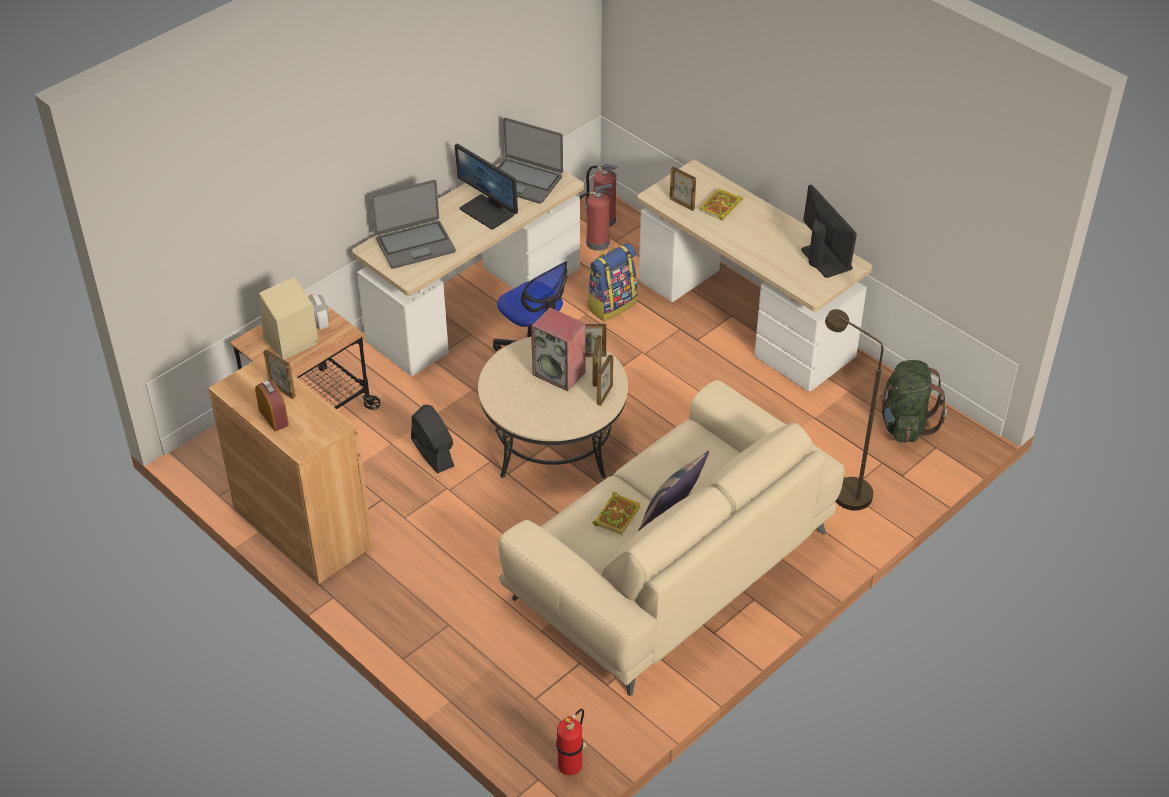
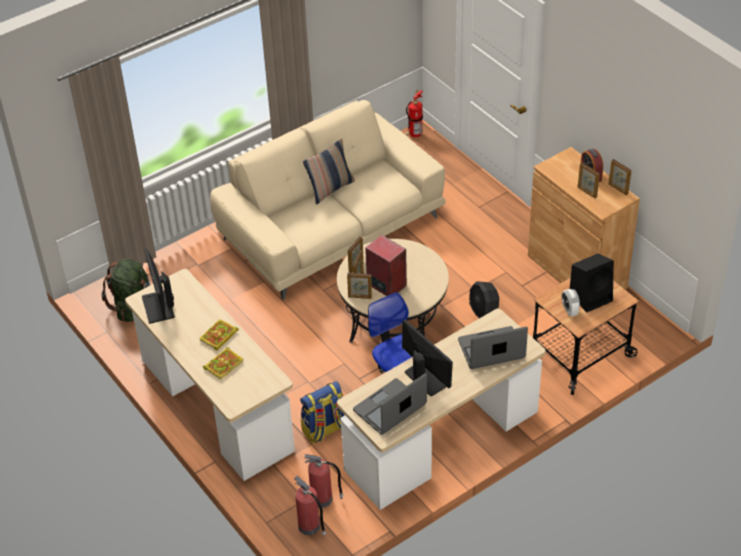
camera: 170 degrees left, 0 degrees up
beige speaker [259,277,319,360] -> black speaker [570,254,614,313]
laptop [498,118,563,204] -> laptop turned 75 degrees counterclockwise [353,373,427,435]
book [593,492,641,535] -> book moved to [199,319,239,350]
picture frame [670,167,696,211] -> picture frame moved to [609,159,632,195]
brown floor lamp [825,309,884,510] -> none

